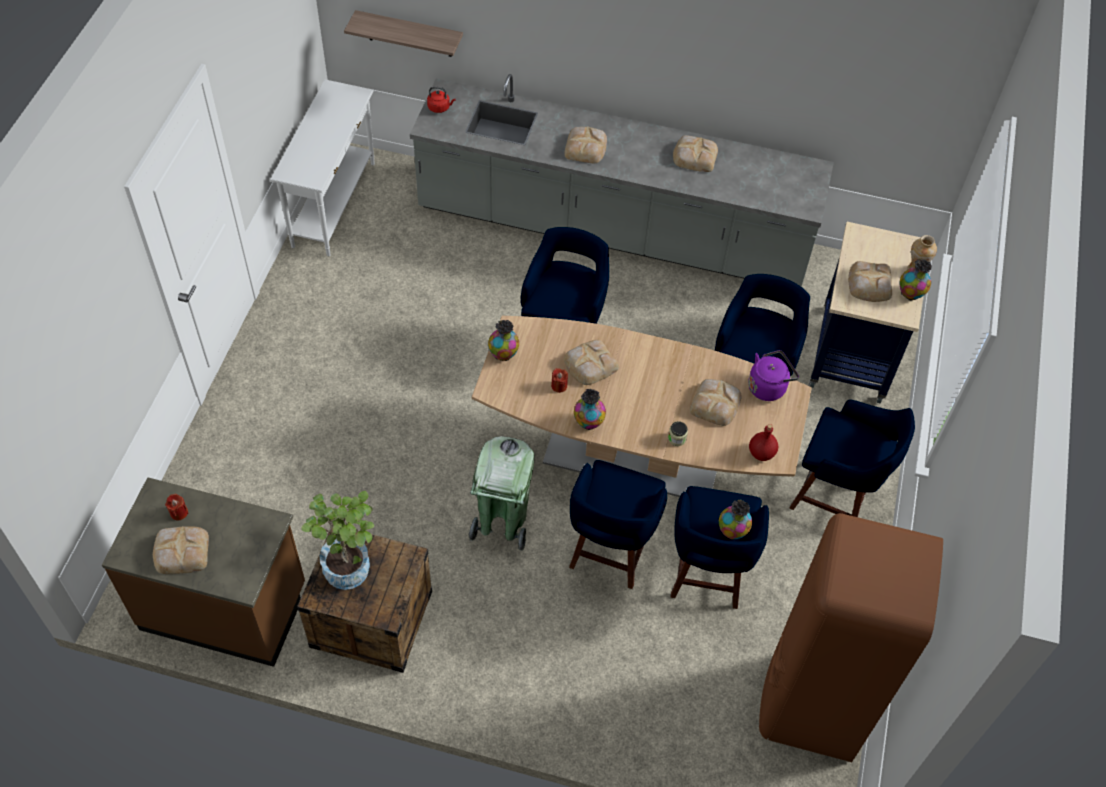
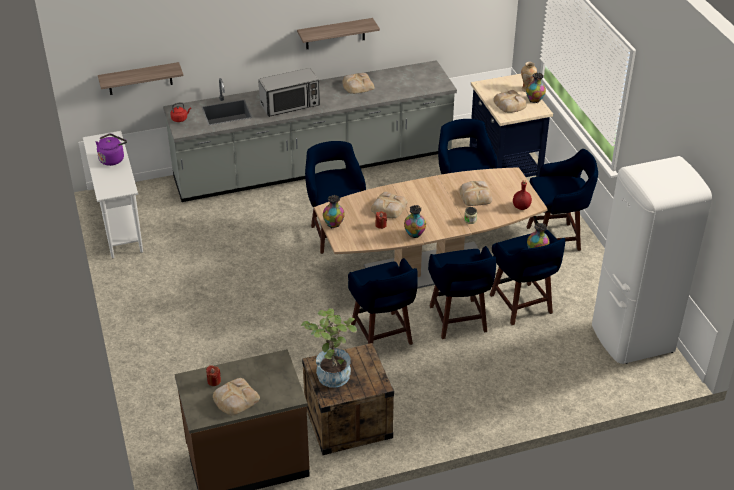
camera: 30 degrees left, 15 degrees down
green trash can [469,436,535,551] -> blue stool [348,258,418,345]
bread [564,126,607,163] -> microwave [258,68,320,117]
purple kettle [748,350,799,401] -> purple kettle moved to [96,134,127,166]
brown fridge [759,513,943,762] -> white fridge [592,156,712,364]
none -> shelf [297,18,380,49]

